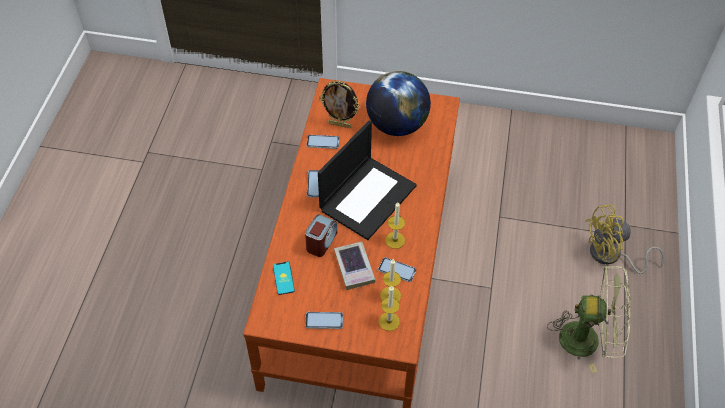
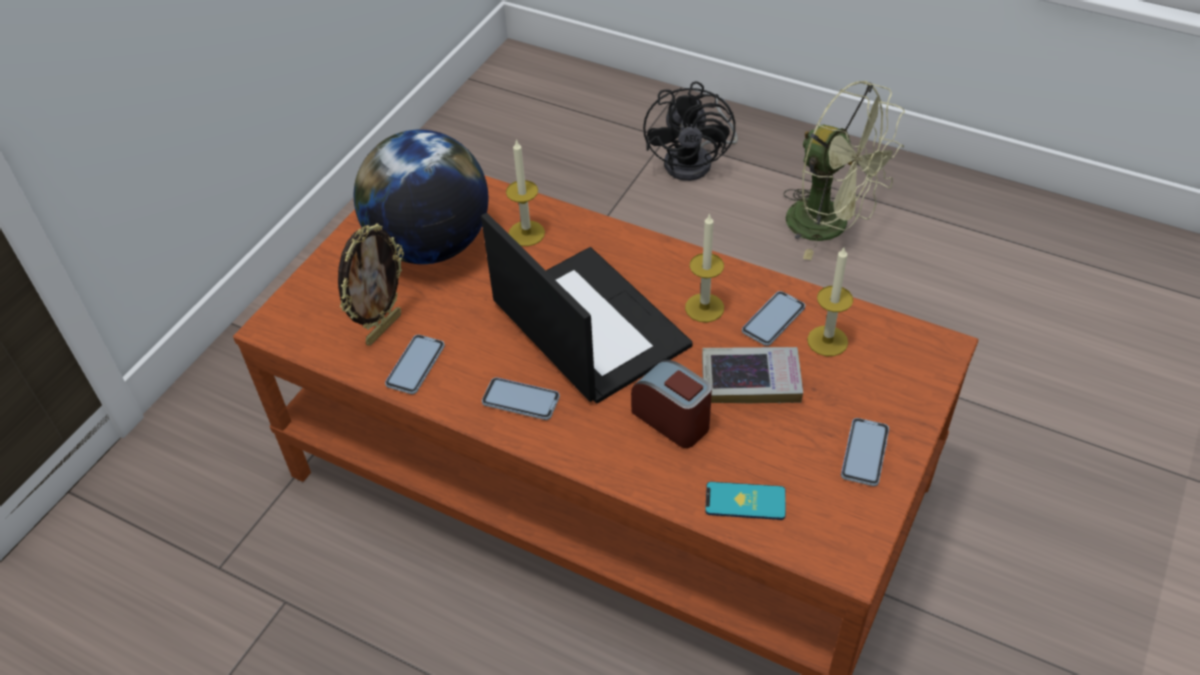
camera: 70 degrees left, 5 degrees down
candle [379,286,400,331] -> candle moved to [506,139,545,246]
green fan [547,264,631,373] -> green fan turned 105 degrees clockwise [783,81,905,260]
yellow fan [586,205,665,274] -> black fan [643,81,738,181]

